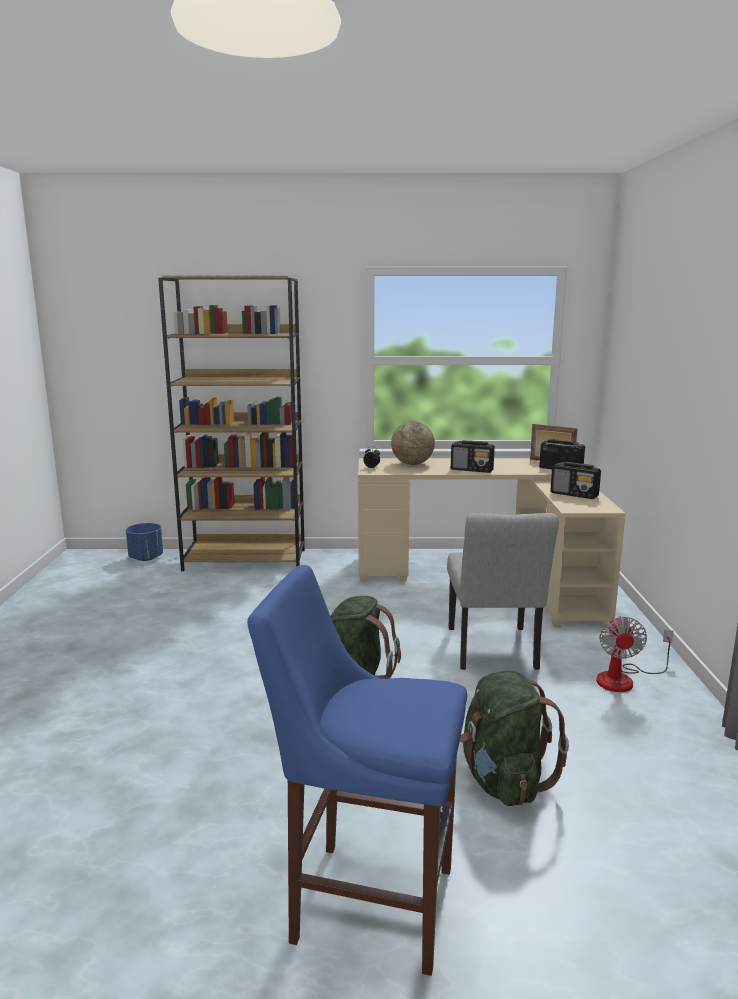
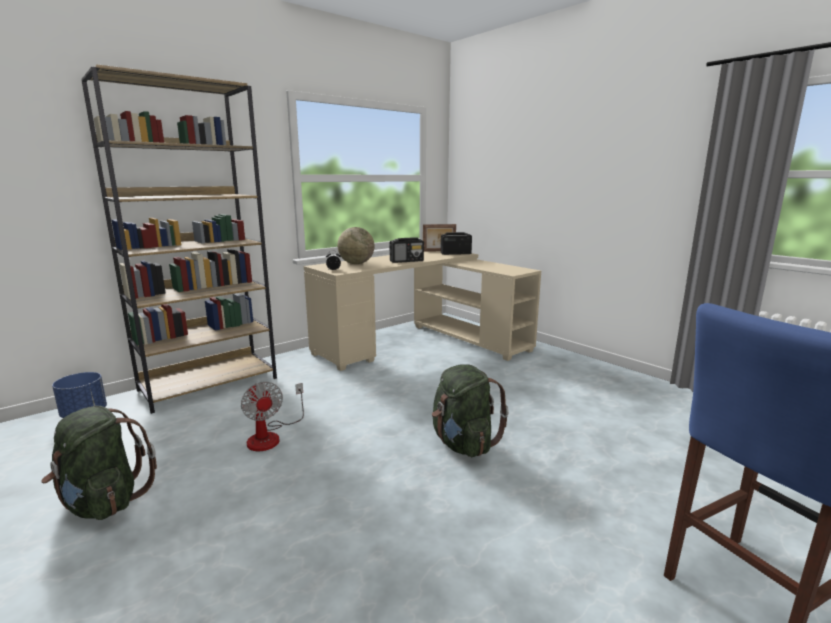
camera: 40 degrees left, 0 degrees up
grey chair [447,513,559,670] -> none
green backpack [460,671,569,806] -> green backpack moved to [41,406,157,520]
radio [550,462,601,499] -> none
fan [596,616,674,692] -> fan moved to [241,382,304,451]

